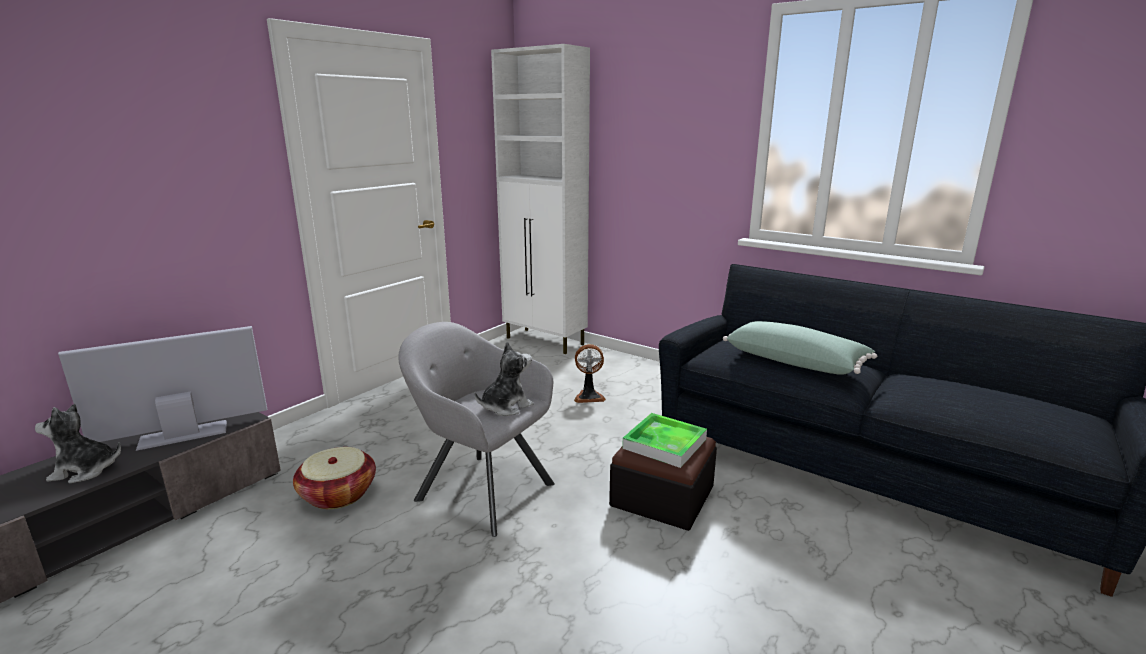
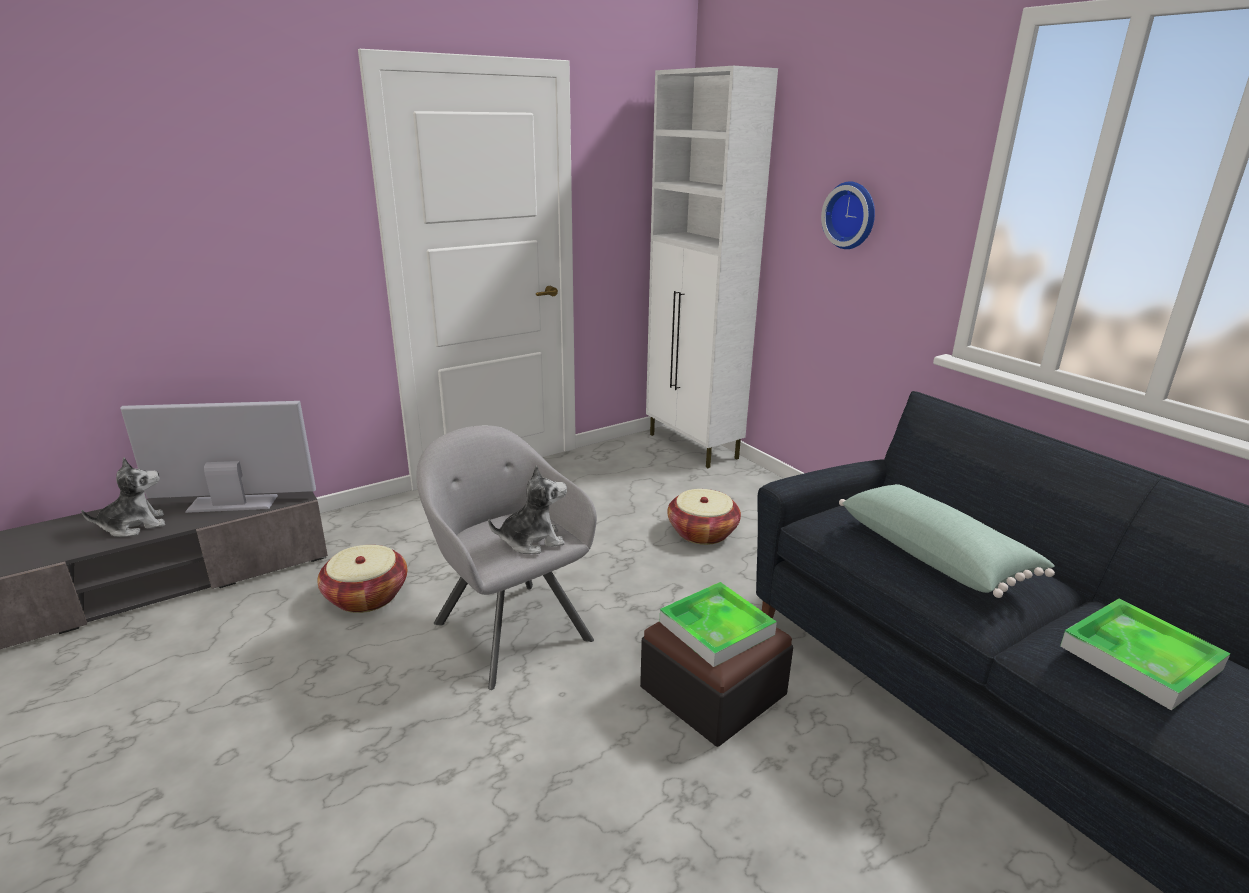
camera: 20 degrees right, 5 degrees up
plush toy [35,404,121,484] -> plush toy turned 135 degrees clockwise [81,458,165,537]
fan [574,344,606,403] -> basket [667,489,741,545]
none -> wall clock [821,181,875,249]
none -> tray [1060,599,1230,711]

